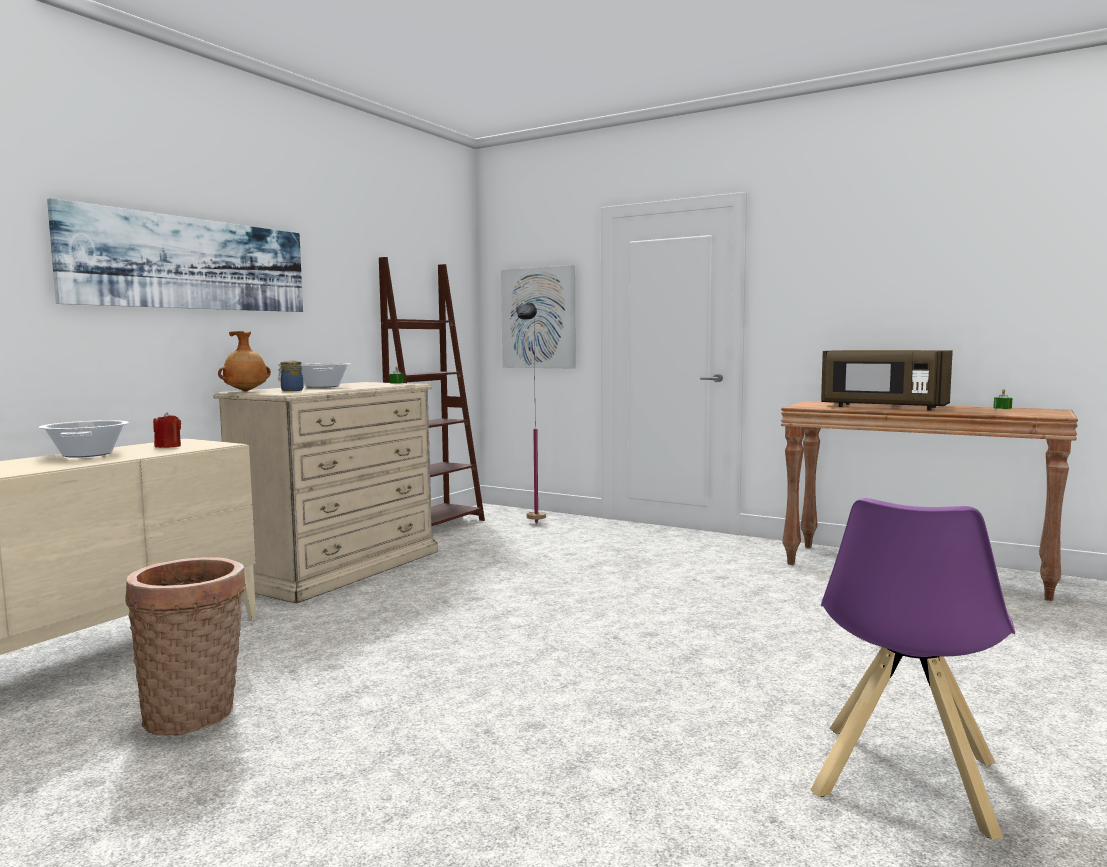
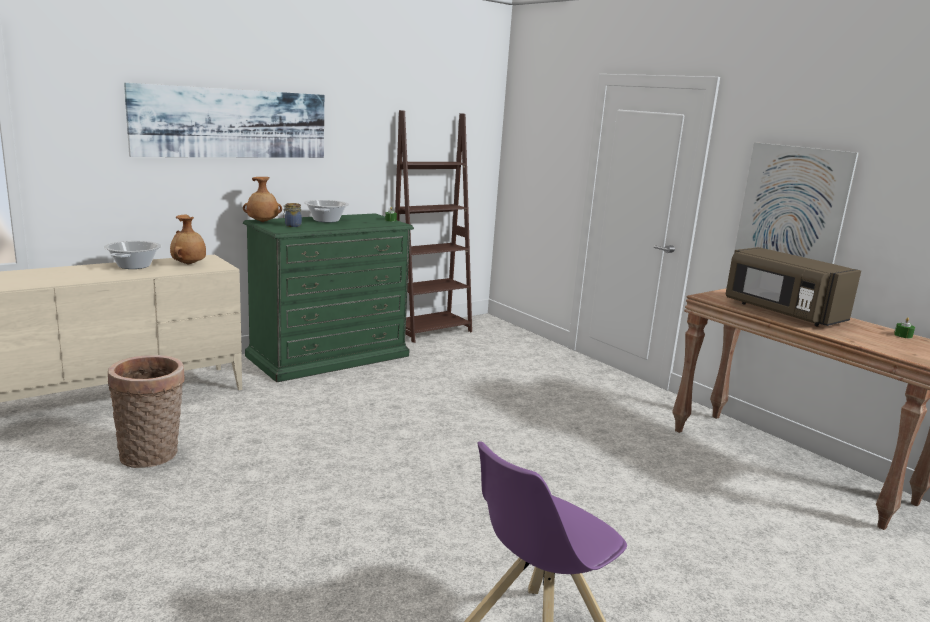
camera: 20 degrees right, 10 degrees up
red candle [153,412,181,448] -> brown vase [170,215,206,265]
beige dresser [213,382,438,603] -> green dresser [243,213,414,382]
picture [501,265,576,369] -> picture moved to [734,142,859,264]
black floor lamp [516,303,546,523] -> none

